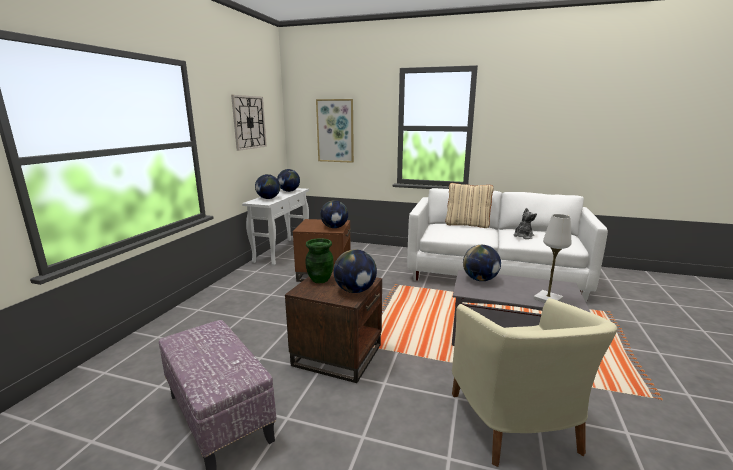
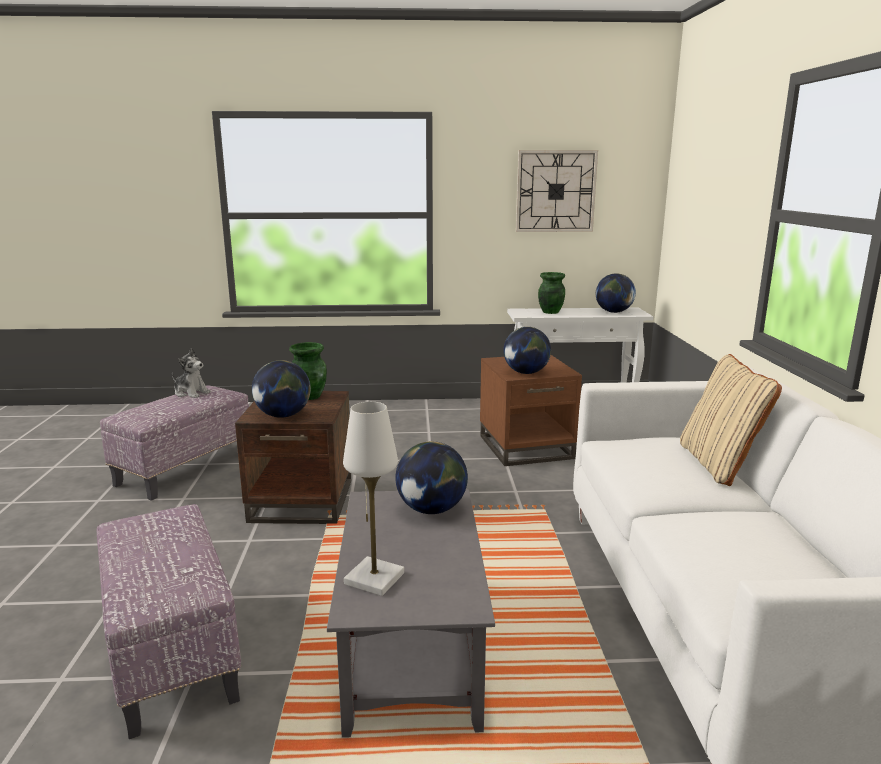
camera: 70 degrees right, 0 degrees up
globe [255,174,280,199] -> green vase [538,272,565,314]
picture [316,99,354,163] -> none
beige armchair [452,298,617,467] -> ottoman [97,504,241,739]
plush toy [514,208,537,239] -> plush toy moved to [172,348,211,398]

